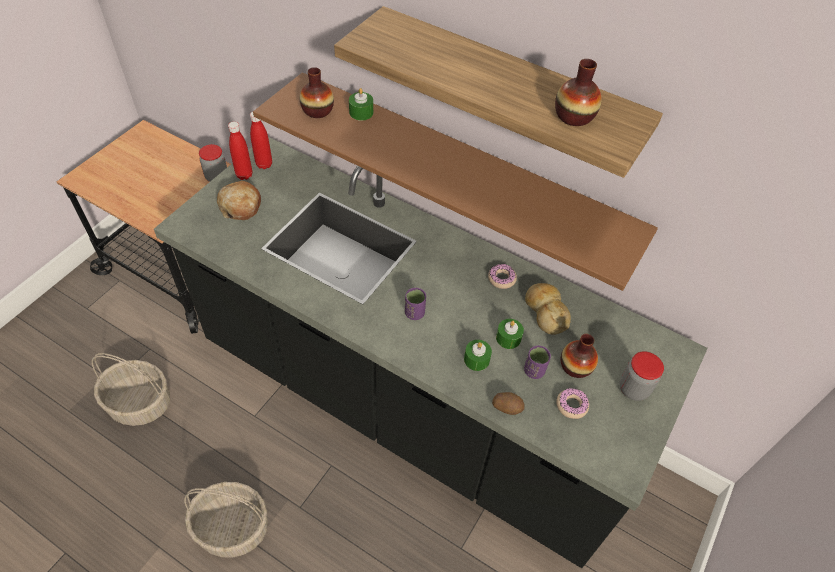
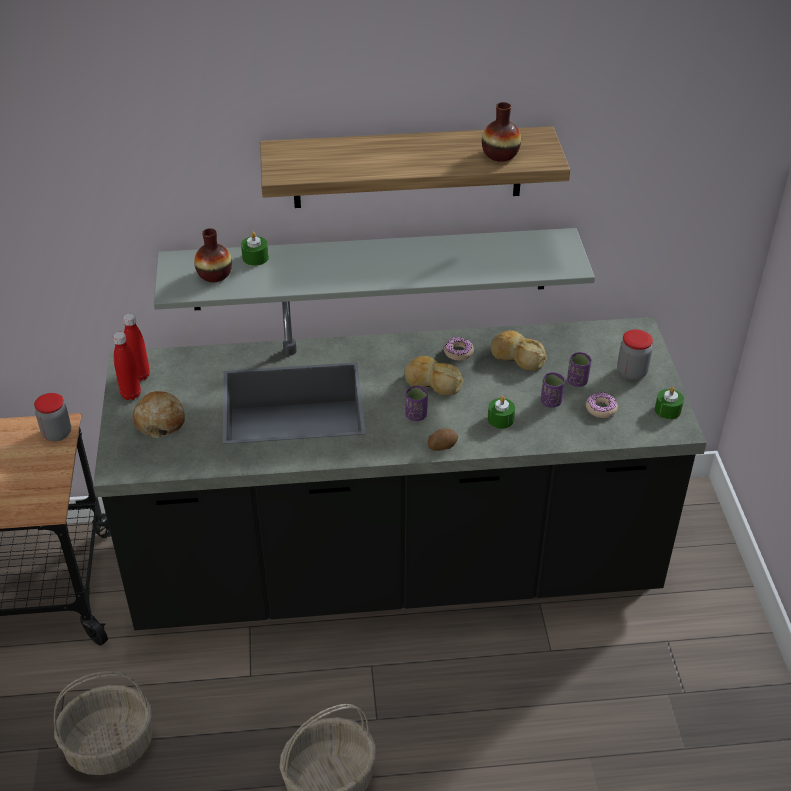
camera: 35 degrees left, 10 degrees down
brown shelf [253,72,658,291] -> grey shelf [154,228,595,310]
potato [492,392,525,415] -> potato moved to [428,428,458,451]
green candle [496,319,524,349] -> green candle moved to [655,387,684,419]
vase [561,334,598,378] -> purple cup [567,352,591,387]
none -> bread [404,356,463,396]

